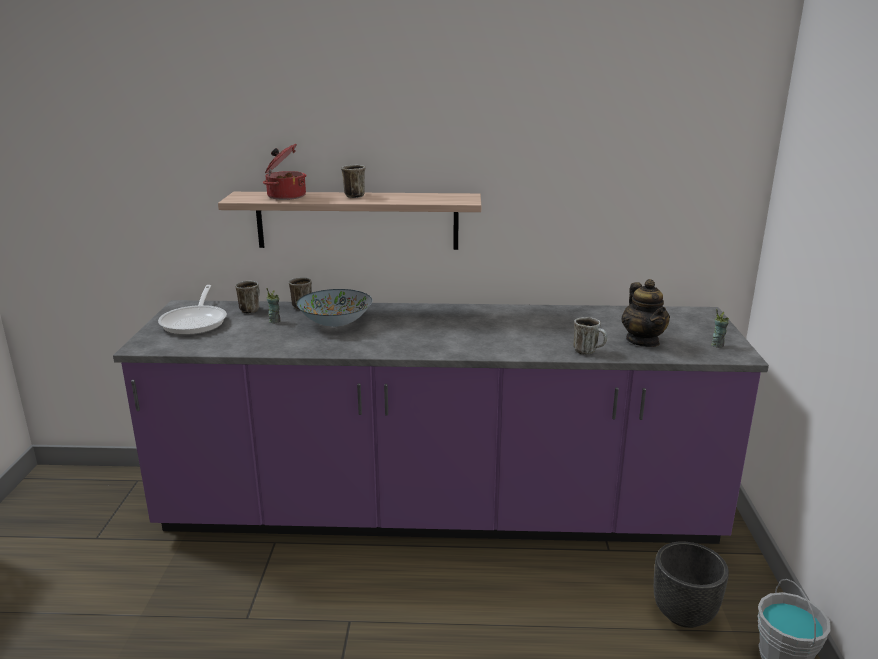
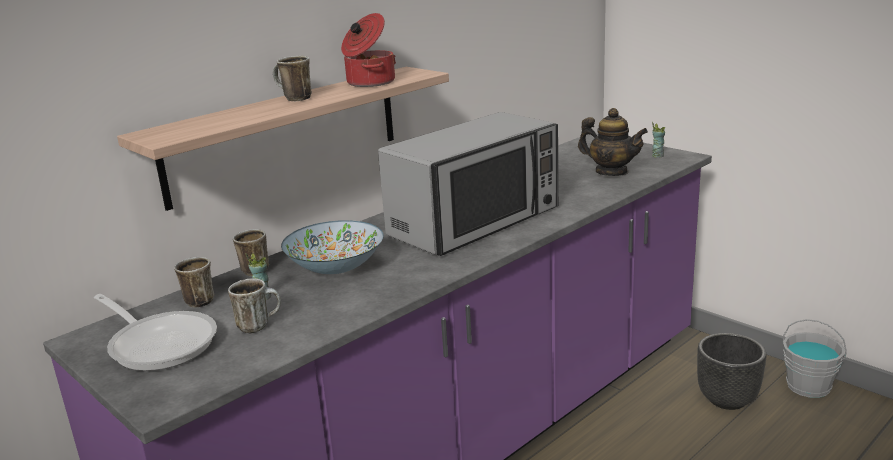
camera: 45 degrees left, 0 degrees up
cooking pot [263,144,307,200] -> cooking pot moved to [341,13,396,87]
mug [574,317,607,355] -> mug moved to [228,278,281,334]
none -> microwave [378,112,558,256]

